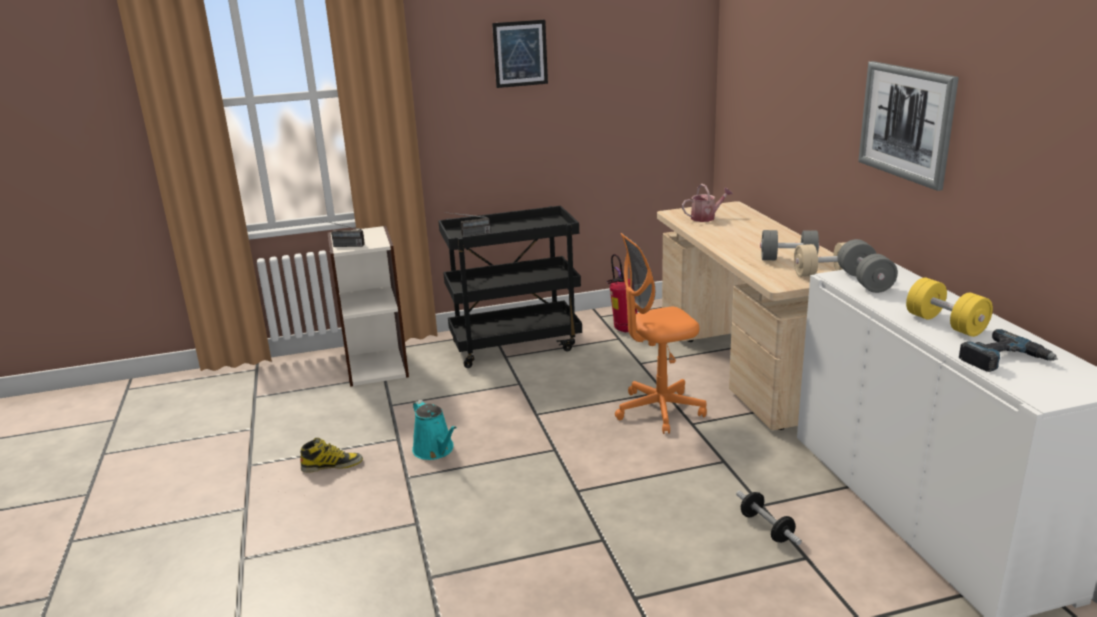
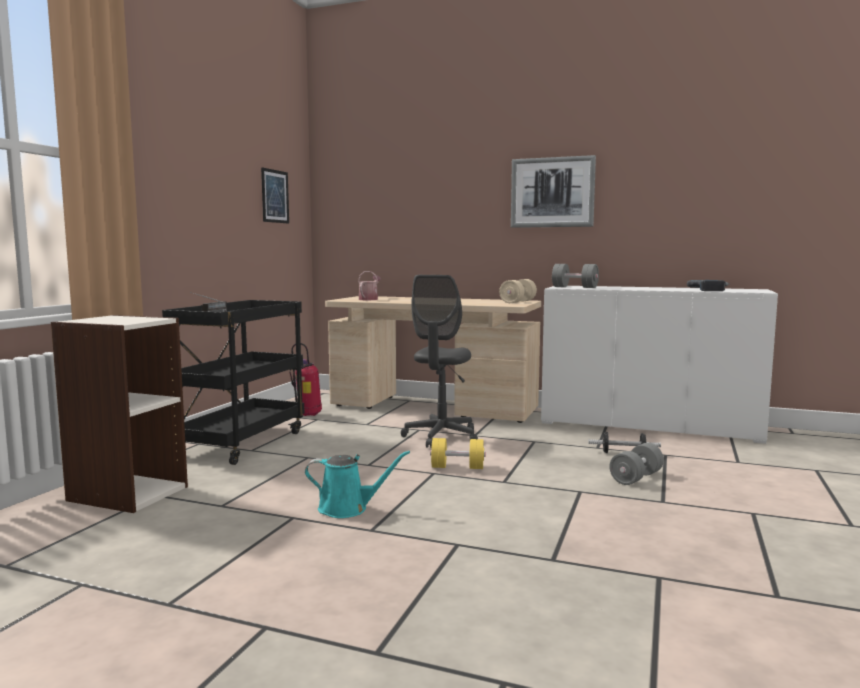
camera: 55 degrees left, 15 degrees down
boot [300,438,363,473] -> none
radio [315,219,365,247] -> none
picture [492,20,548,88] -> picture moved to [261,167,289,223]
orange office chair [615,233,707,434] -> grey office chair [401,275,478,448]
grey dumbbell [760,230,819,260] -> grey dumbbell moved to [609,443,664,485]
yellow dumbbell [906,277,993,337] -> yellow dumbbell moved to [430,438,486,469]

